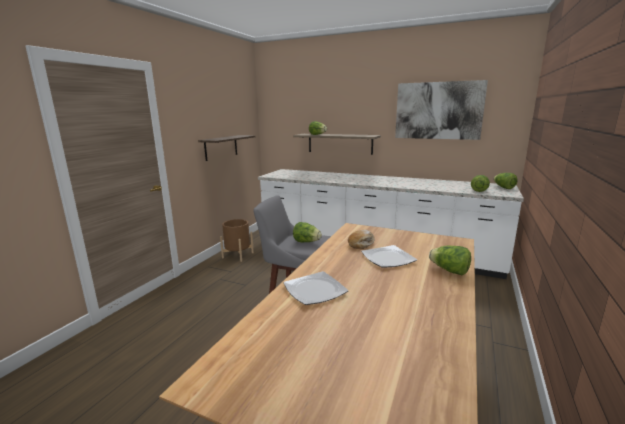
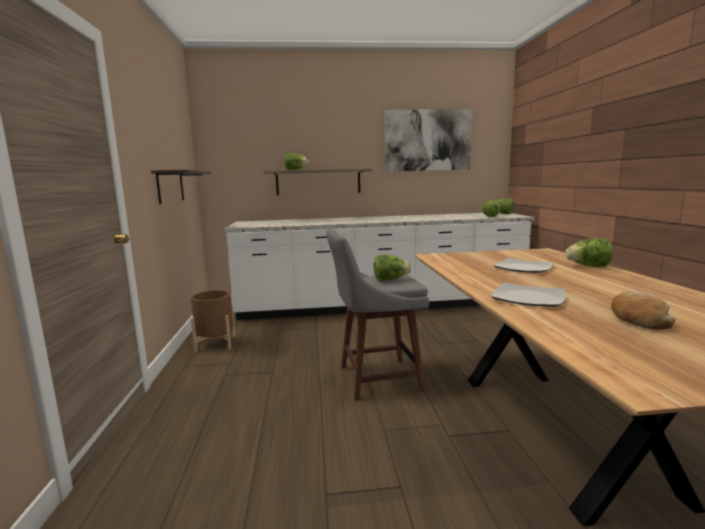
camera: 30 degrees left, 5 degrees down
bread [348,230,375,249] -> bread moved to [611,291,676,330]

